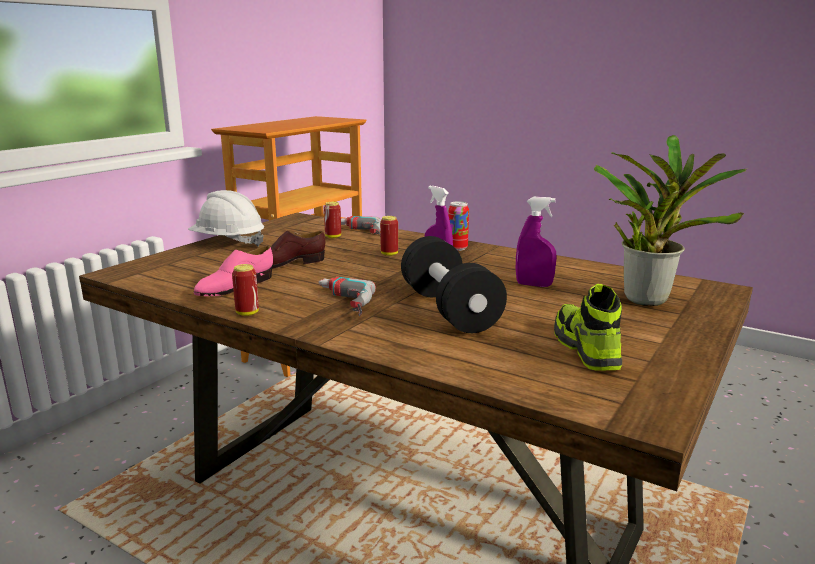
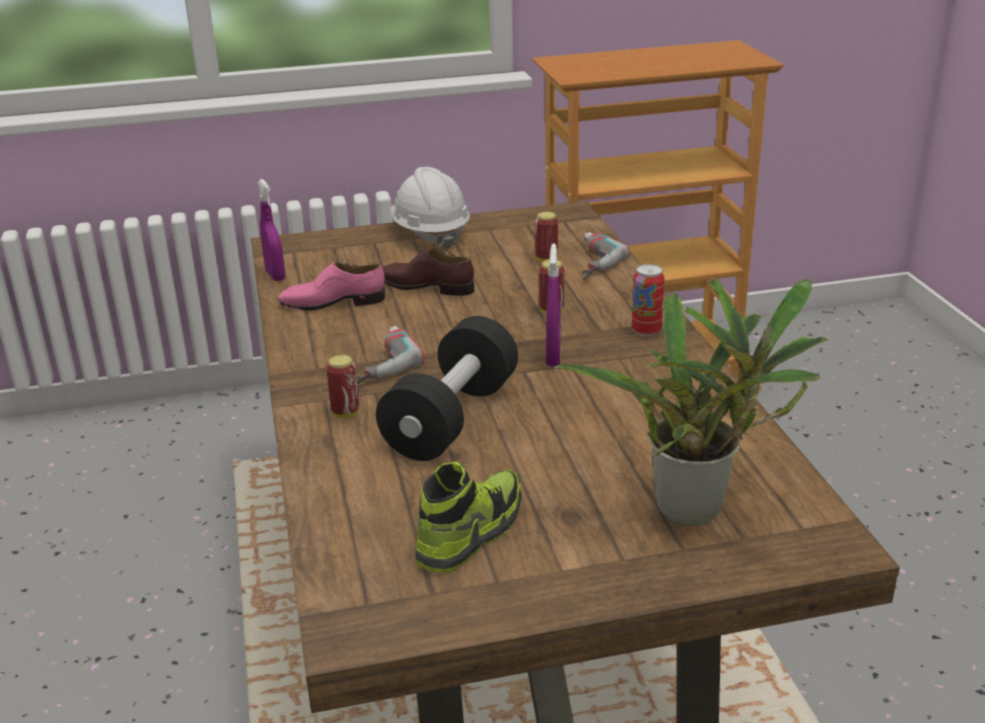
camera: 45 degrees right, 10 degrees up
can [232,264,259,316] -> can moved to [326,355,359,418]
purple spray bottle [516,197,557,287] -> purple spray bottle moved to [258,179,285,281]

